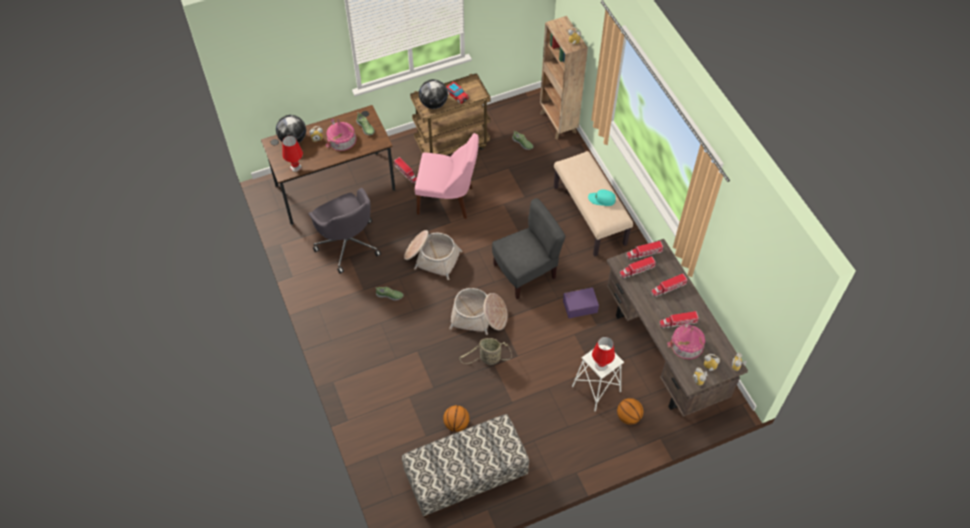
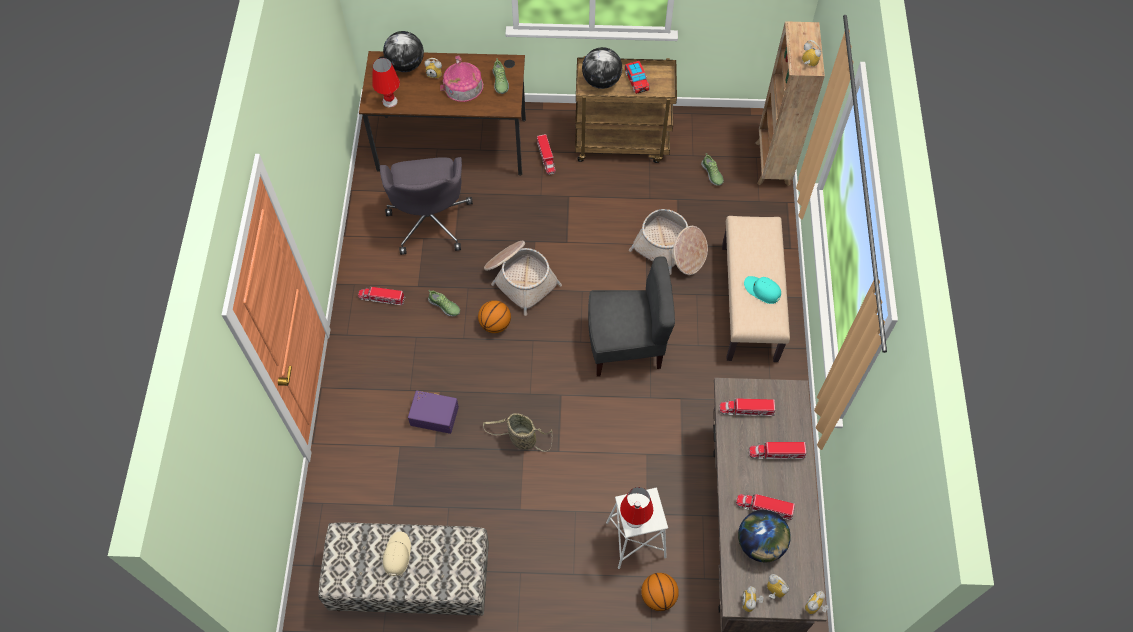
camera: 25 degrees right, 5 degrees up
pink chair [415,133,479,219] -> none
basketball [443,405,470,432] -> basketball moved to [478,300,511,333]
basket [449,288,507,335] -> basket moved to [629,209,708,275]
purple storage box [563,287,599,318] -> purple storage box moved to [408,390,459,434]
toy truck [626,241,663,260] -> toy truck moved to [358,286,405,305]
toy house [667,321,705,359] -> globe [738,510,791,562]
none -> beige cap [383,532,411,576]

